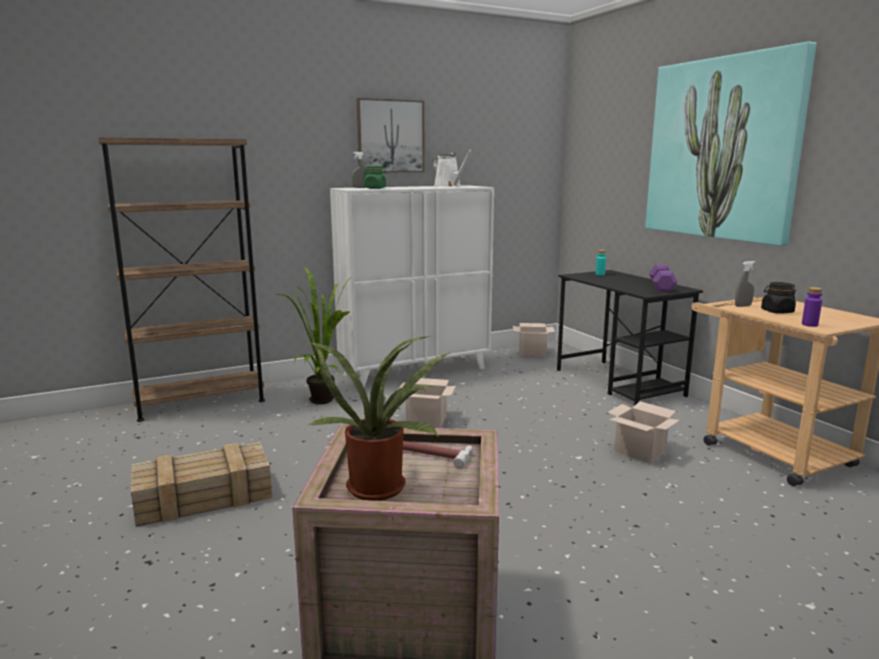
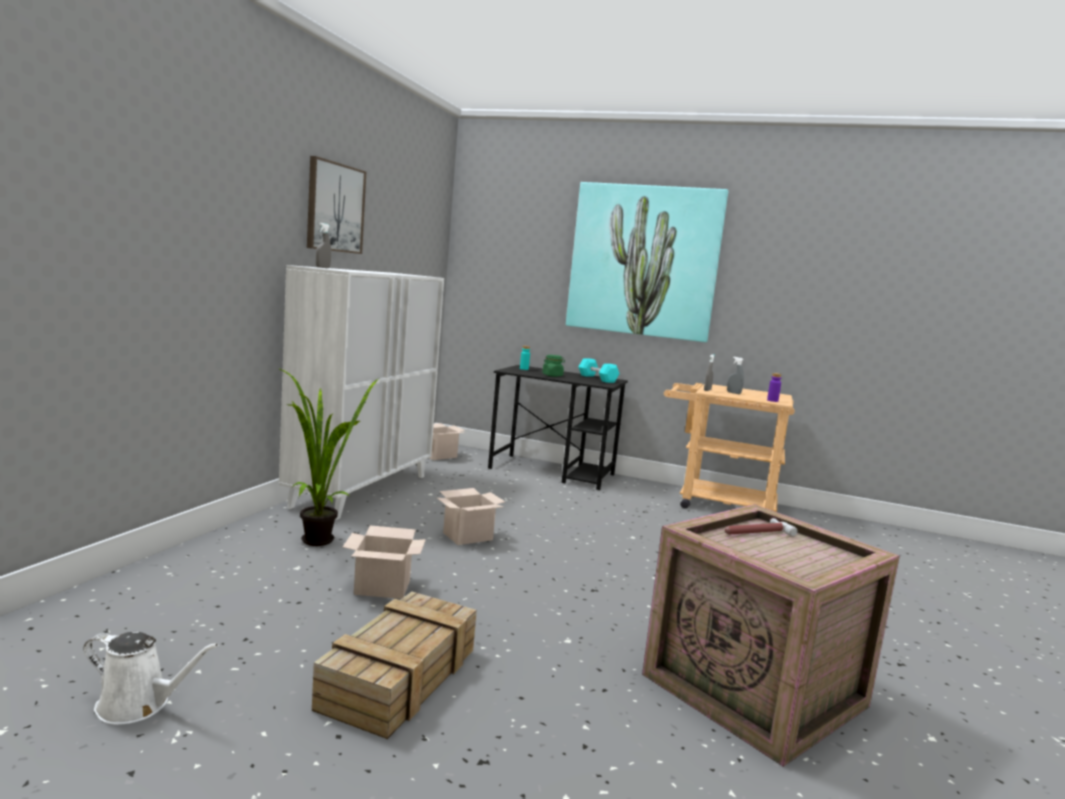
camera: 45 degrees left, 5 degrees down
brown bookcase [98,137,265,422] -> none
potted plant [307,336,450,501] -> none
green jar [363,166,387,189] -> green jar moved to [542,355,565,377]
white watering can [433,149,473,187] -> white watering can moved to [84,632,218,725]
cardboard box [608,401,680,463] -> cardboard box moved to [343,526,426,599]
purple dumbbell [649,264,678,292] -> turquoise dumbbell [578,358,619,383]
black jar [761,282,796,314] -> grey spray bottle [727,357,744,394]

